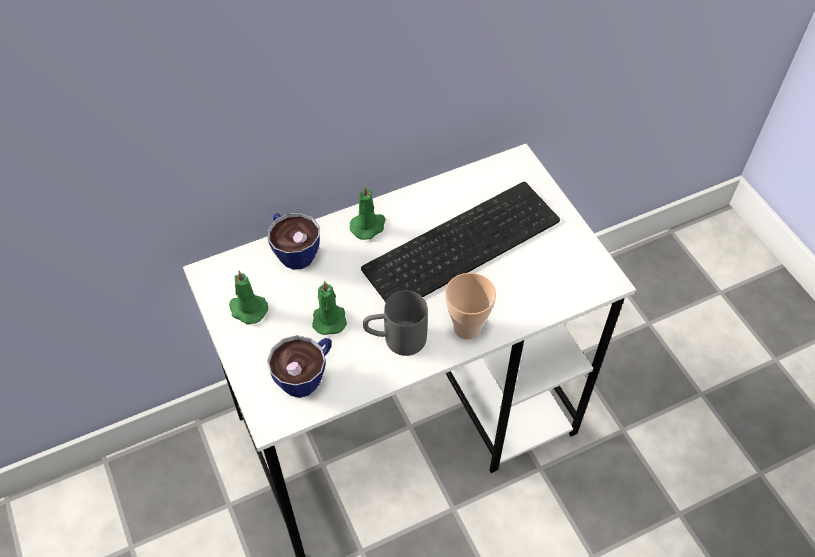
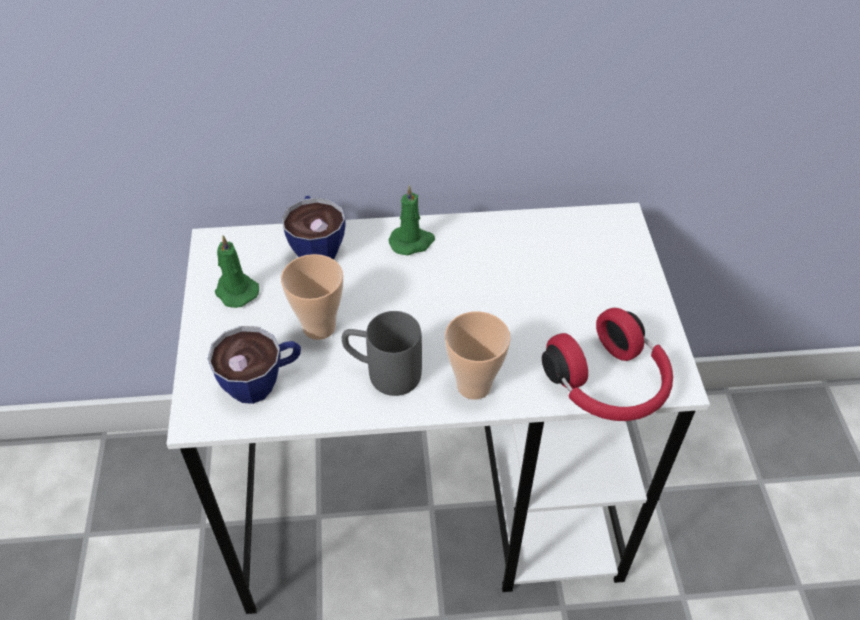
camera: 20 degrees right, 5 degrees down
green candle [312,281,347,335] -> cup [281,254,343,340]
keyboard [361,182,560,302] -> none
none -> red headphones [542,308,673,421]

